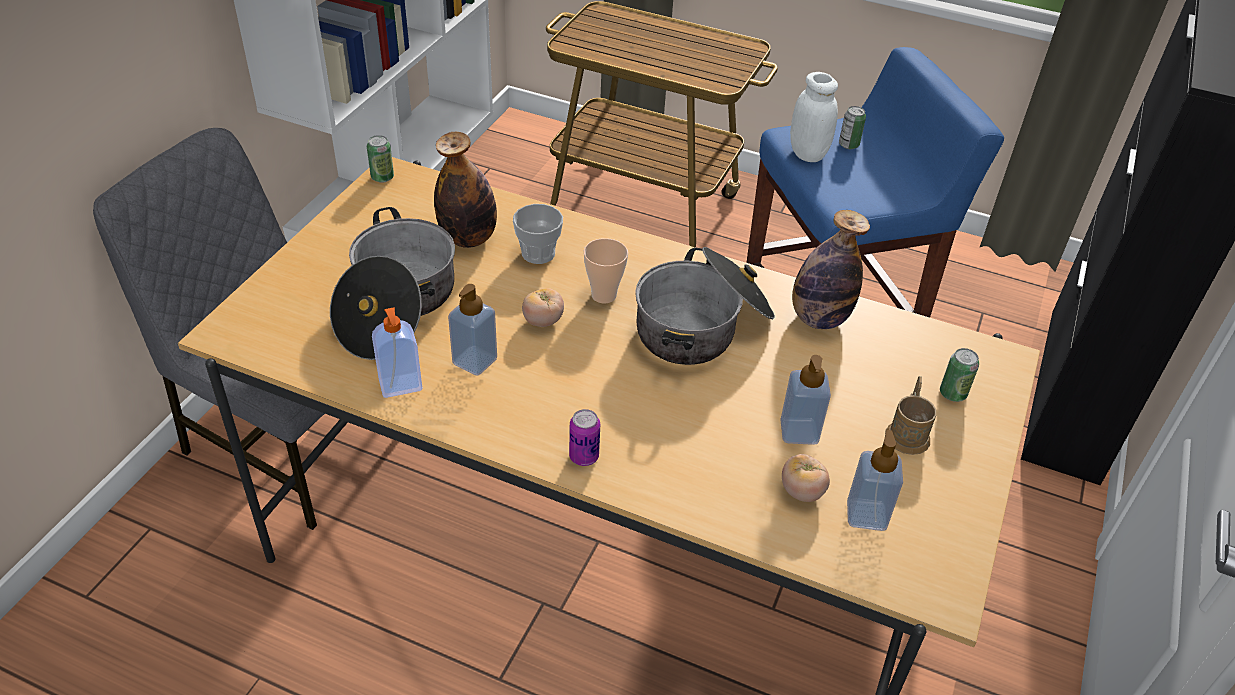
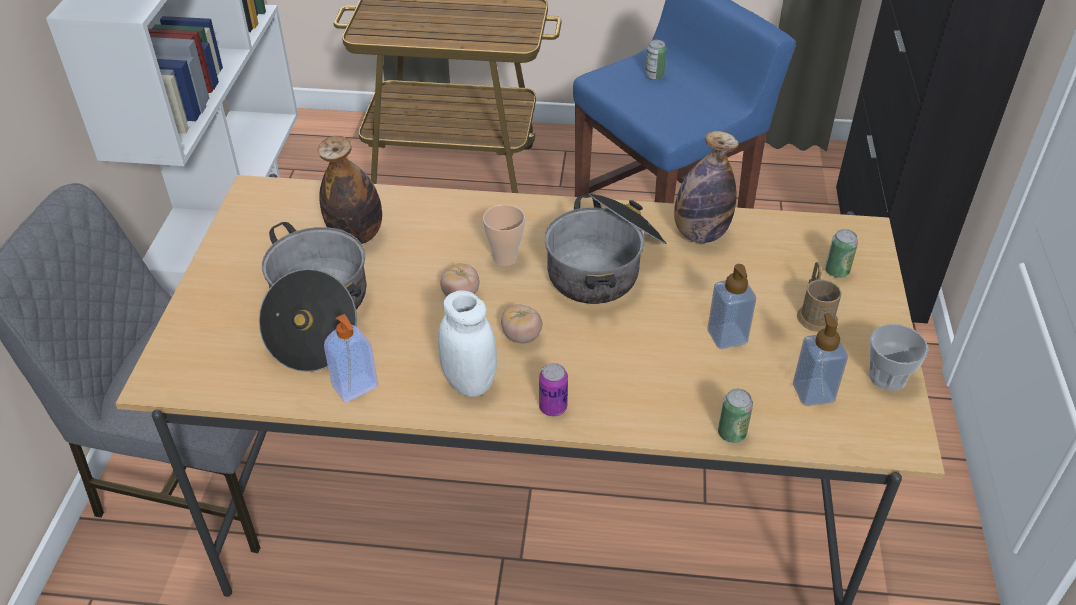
camera: 15 degrees left, 0 degrees up
can [367,135,394,183] -> can moved to [718,389,753,443]
soap dispenser [448,284,497,376] -> none
cup [513,204,563,264] -> cup moved to [869,324,929,391]
tomato [782,454,830,502] -> tomato moved to [501,304,543,343]
white jar [790,72,838,162] -> white jar moved to [438,291,497,397]

